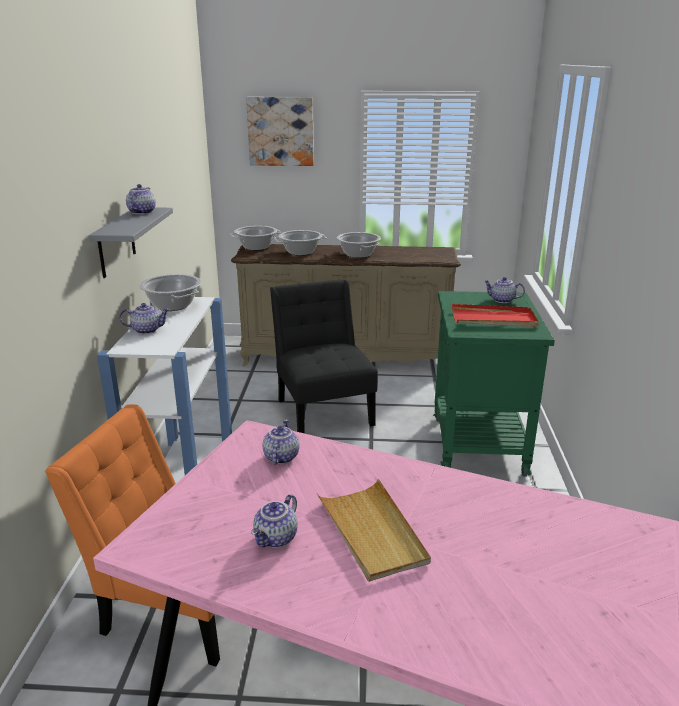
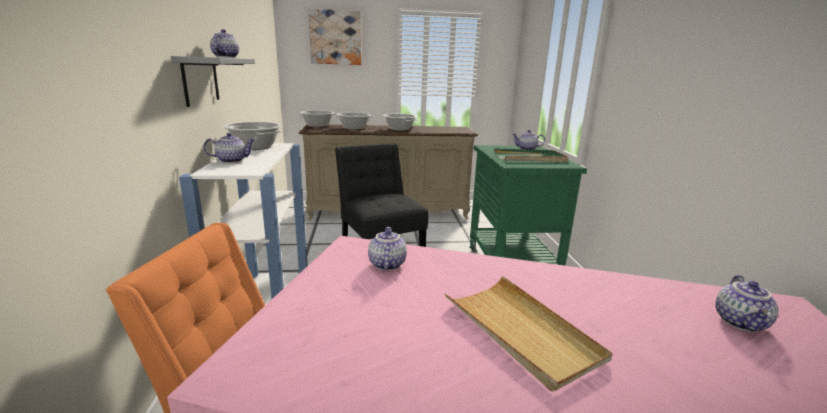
camera: 10 degrees left, 5 degrees down
teapot [251,494,298,548] -> teapot moved to [715,275,778,332]
red tray [452,304,539,327] -> green tray [494,148,568,162]

